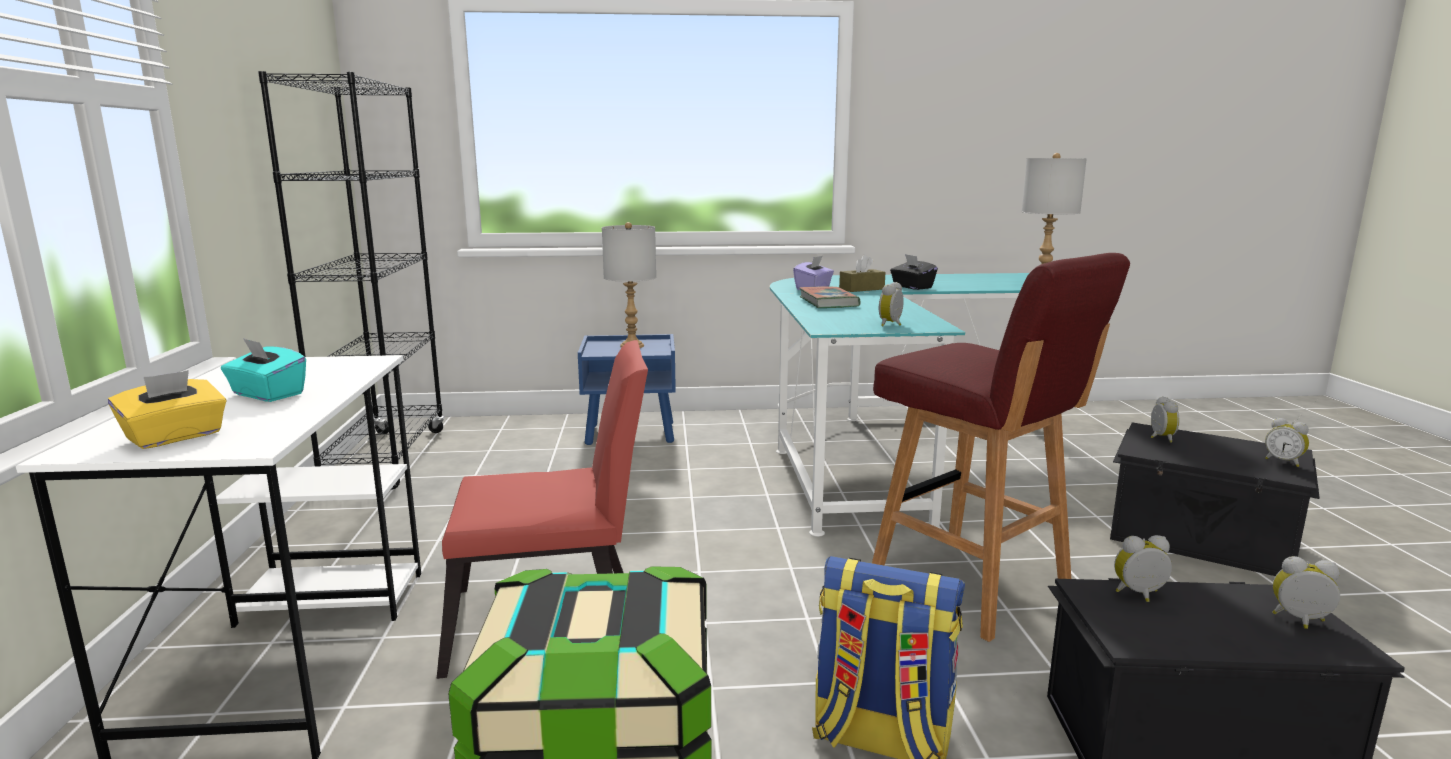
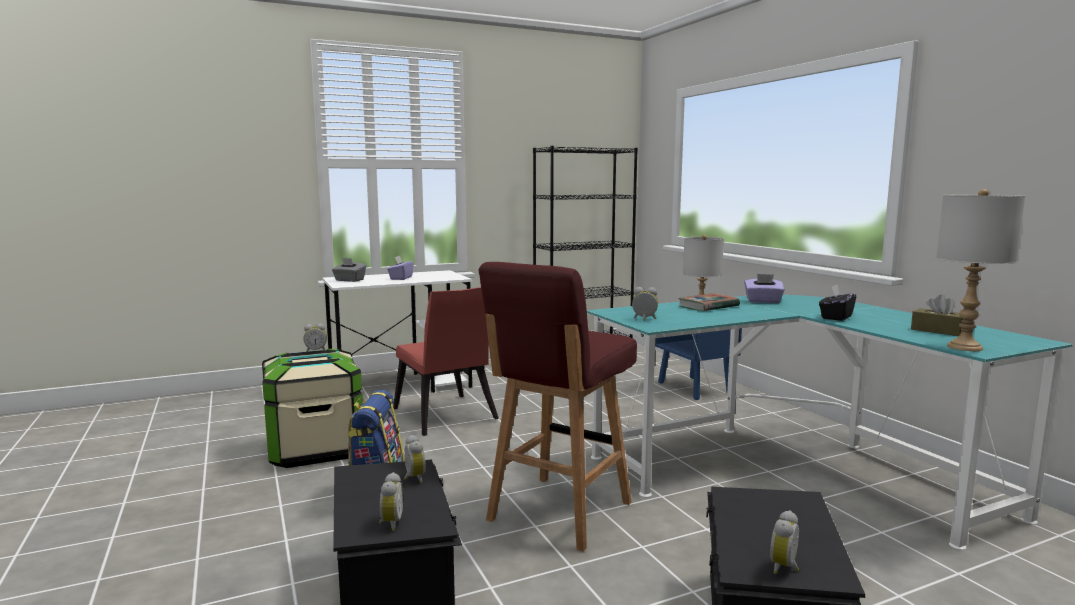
camera: 70 degrees right, 5 degrees down
yellow tissue box [108,370,227,449] -> grey tissue box [332,258,366,282]
turquoise tissue box [221,338,306,402] -> purple tissue box [387,256,414,280]
brown tissue box [839,254,886,292] -> brown tissue box moved to [911,295,963,336]
alarm clock [1151,396,1180,443] -> alarm clock moved to [303,323,327,352]

